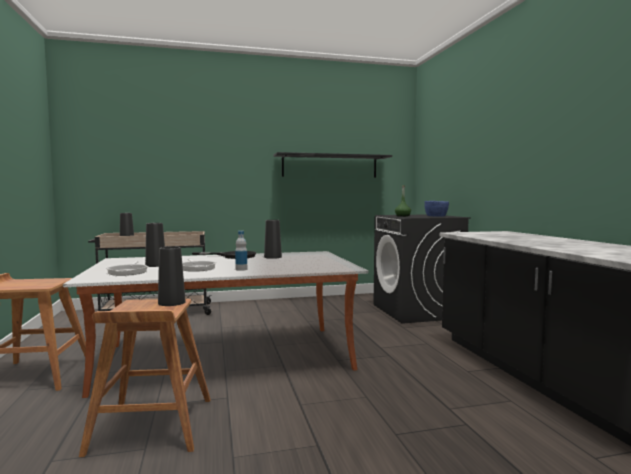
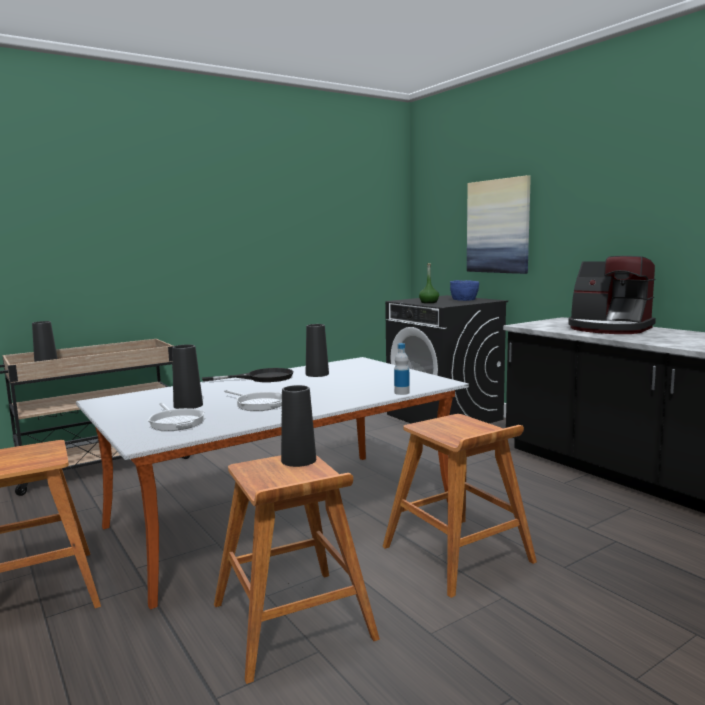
camera: 20 degrees left, 5 degrees up
bottle [235,231,247,271] -> bottle moved to [394,343,410,395]
black shelf [274,152,392,178] -> none
none -> brown stool [383,414,537,598]
none -> picture [467,175,531,274]
none -> coffee machine [568,256,656,334]

